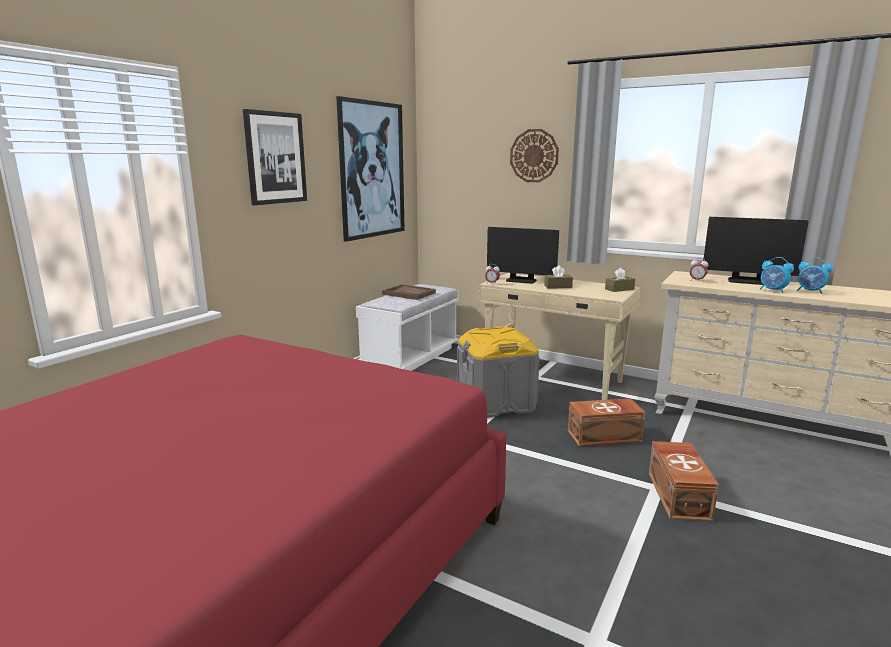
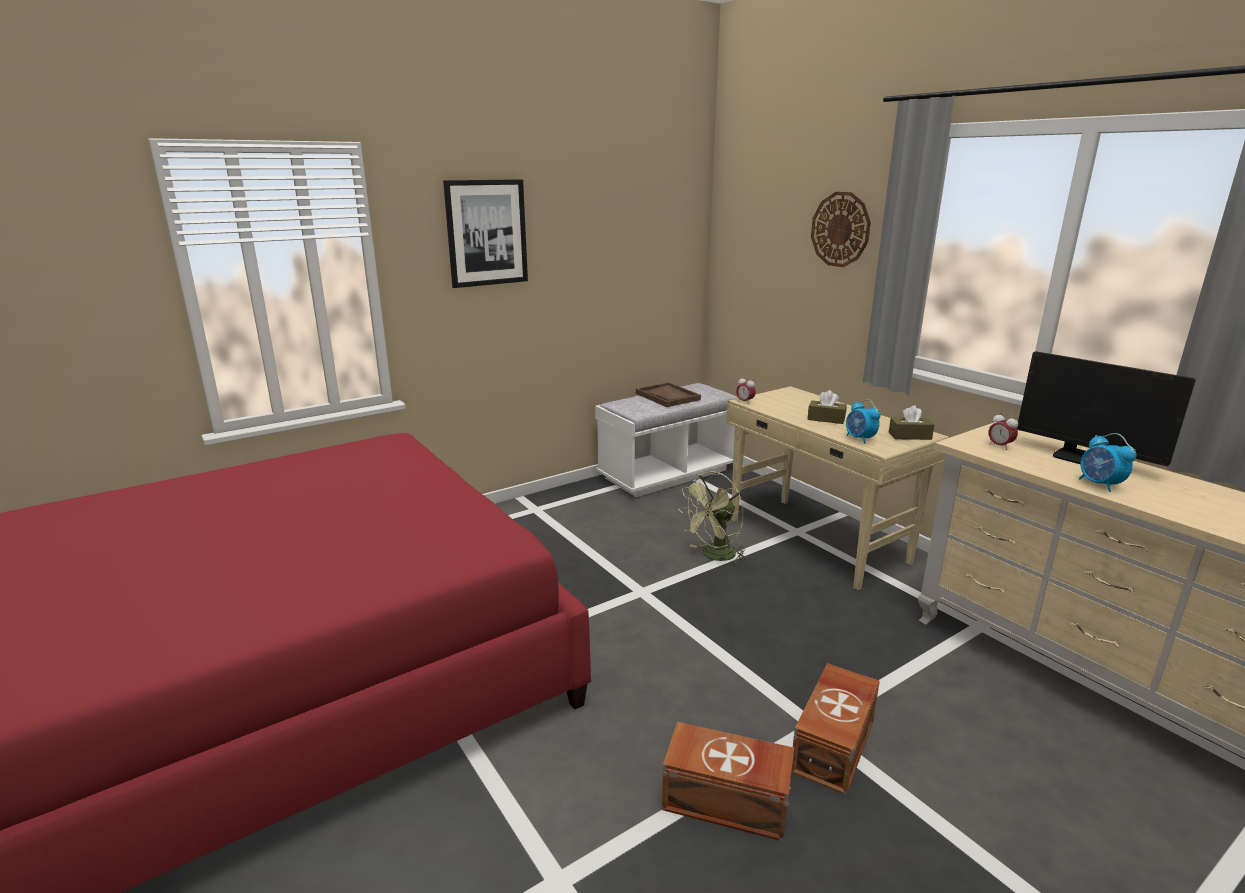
camera: 25 degrees right, 5 degrees up
picture [336,96,405,242] -> none
grey storage box [457,326,540,418] -> green fan [678,471,746,566]
monitor [487,227,559,284] -> none
brown storage box [568,398,645,446] -> brown storage box moved to [662,722,794,841]
alarm clock [797,258,832,294] -> alarm clock moved to [846,399,881,444]

